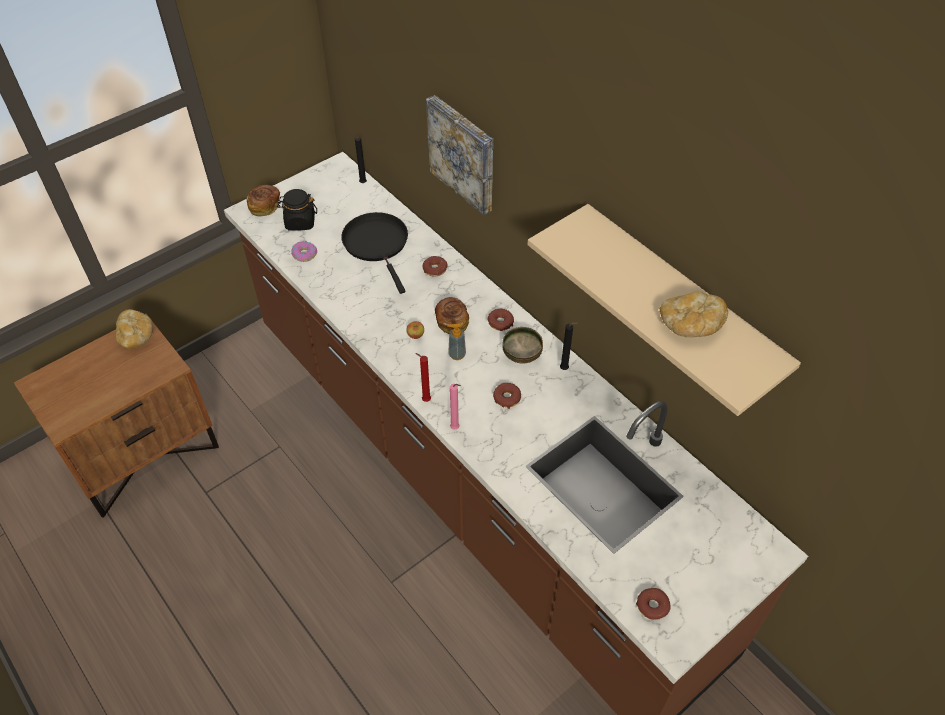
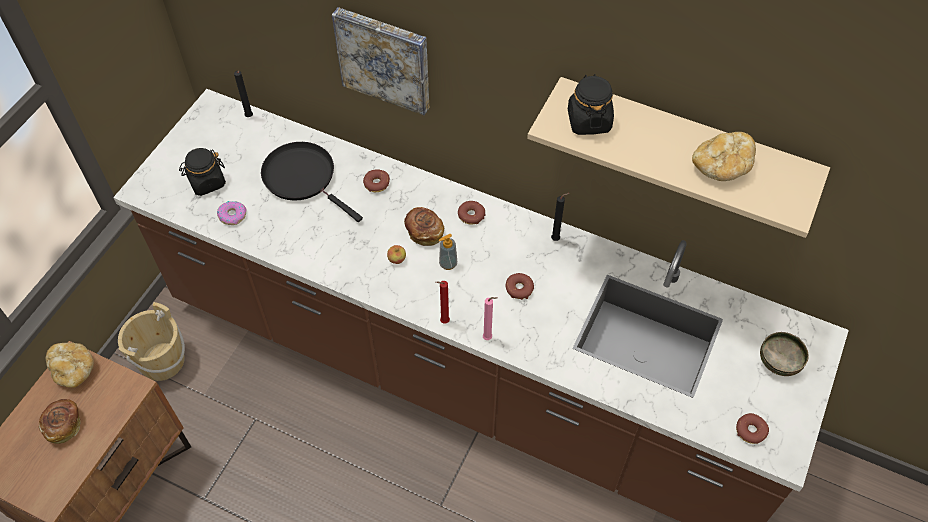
camera: 25 degrees left, 5 degrees up
bread [246,185,280,217] -> bread moved to [39,399,81,444]
bowl [502,327,543,363] -> bowl moved to [760,332,809,376]
none -> beige bucket [118,302,185,381]
none -> black jar [568,74,614,135]

